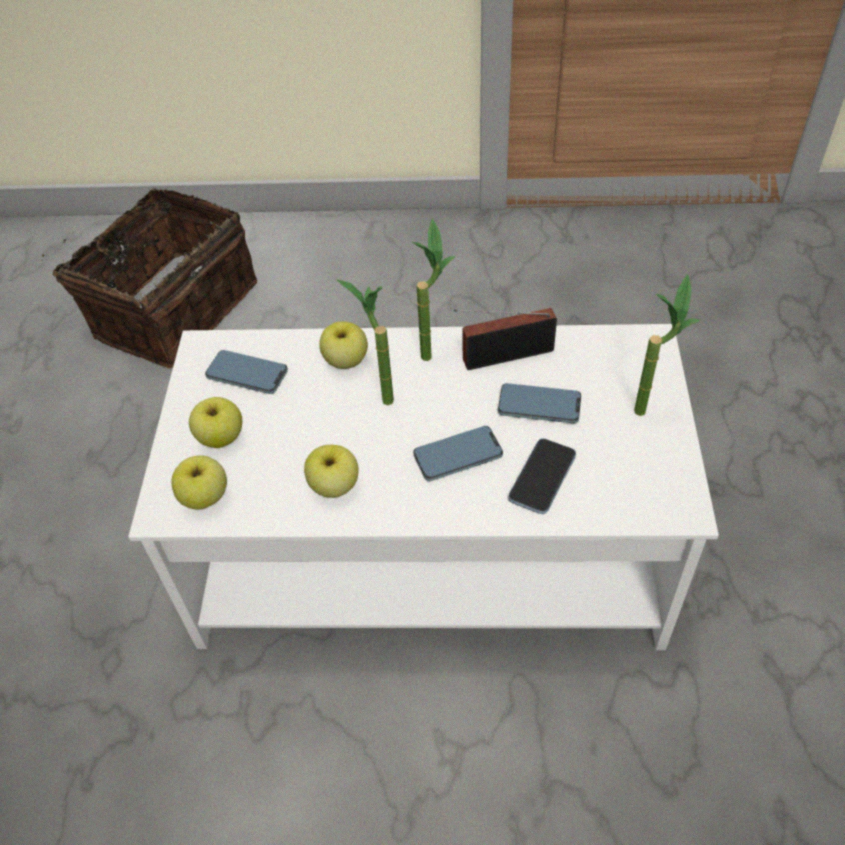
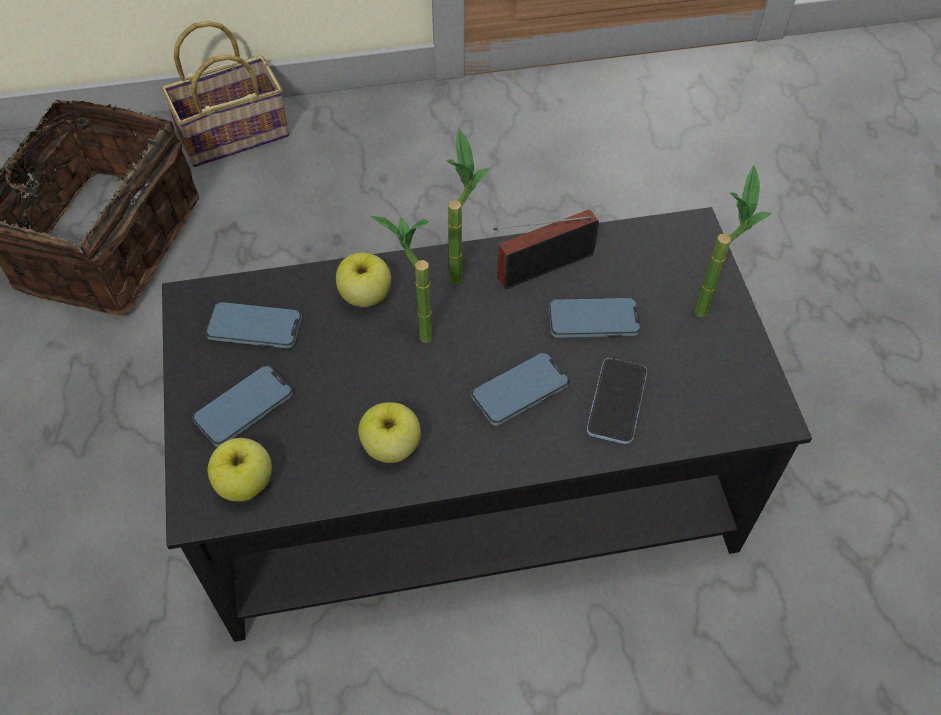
camera: 15 degrees left, 5 degrees up
white coffee table [128,324,719,650] -> black coffee table [162,207,812,642]
apple [189,397,242,448] -> phone [193,365,293,447]
none -> basket [161,21,289,167]

